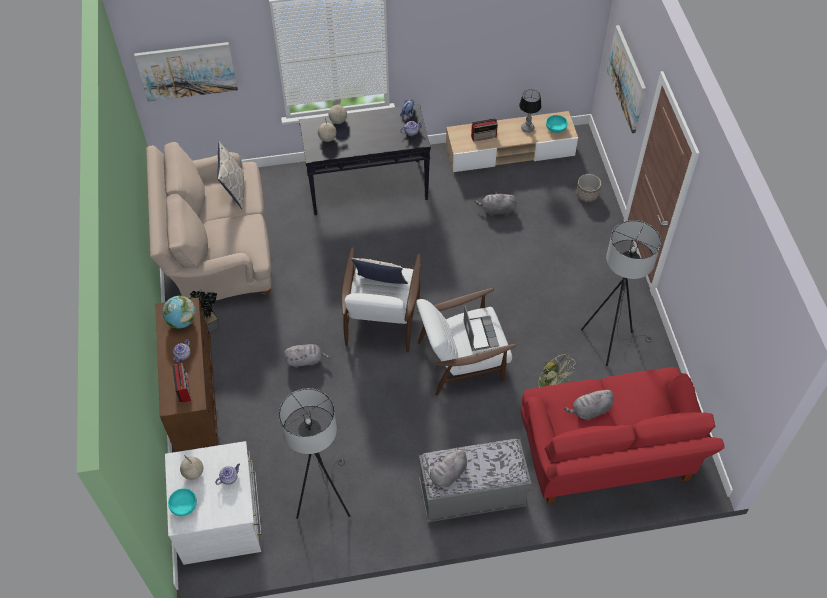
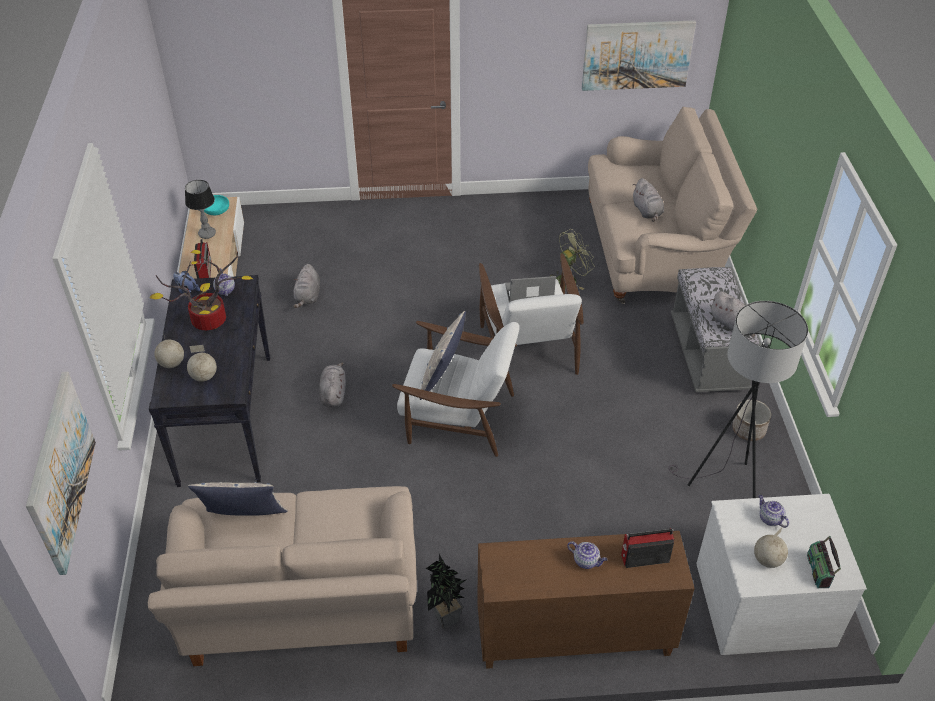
camera: 85 degrees left, 10 degrees down
globe [162,296,196,328] -> none
turquoise bowl [168,488,197,516] -> radio [807,536,841,588]
grey plush toy [284,344,330,368] -> grey plush toy moved to [319,362,346,407]
red sofa [521,367,725,504] -> beige sofa [588,107,758,304]
planter [576,174,601,202] -> planter moved to [732,400,771,441]
grey floor lamp [581,220,661,366] -> none
picture [607,25,646,133] -> picture moved to [582,20,696,91]
none -> potted plant [150,250,253,330]

